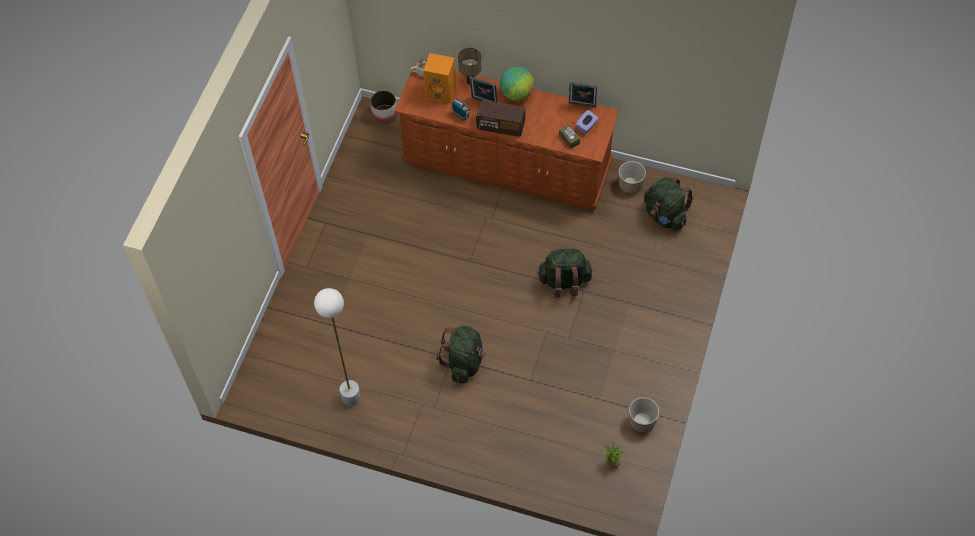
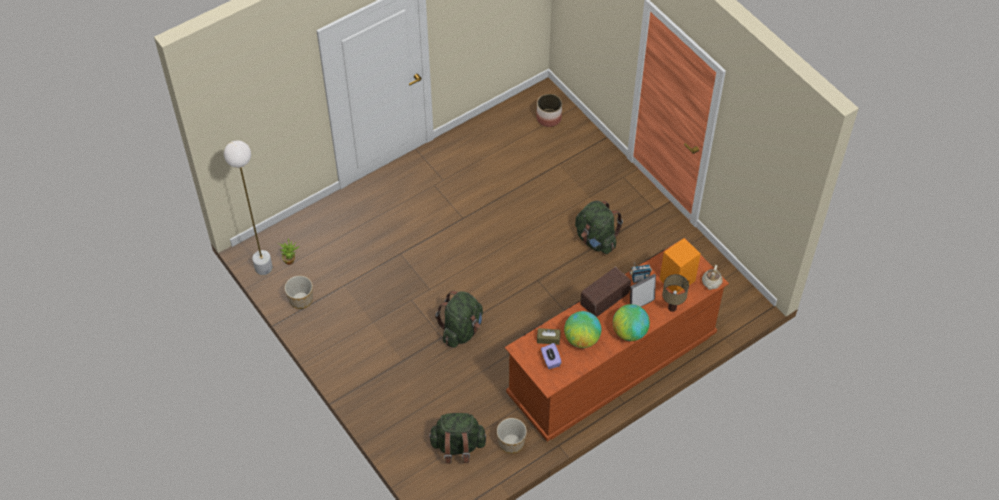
camera: 125 degrees right, 5 degrees down
white floor lamp [314,288,361,406] -> white floor lamp moved to [224,140,273,275]
planter [370,90,398,125] -> planter moved to [536,94,562,127]
green backpack [437,326,486,384] -> green backpack moved to [575,201,623,254]
picture frame [569,82,597,107] -> none
none -> globe [564,311,601,348]

